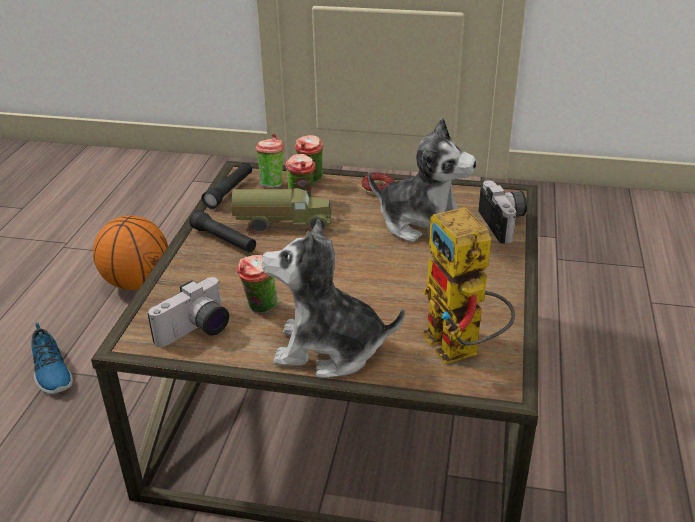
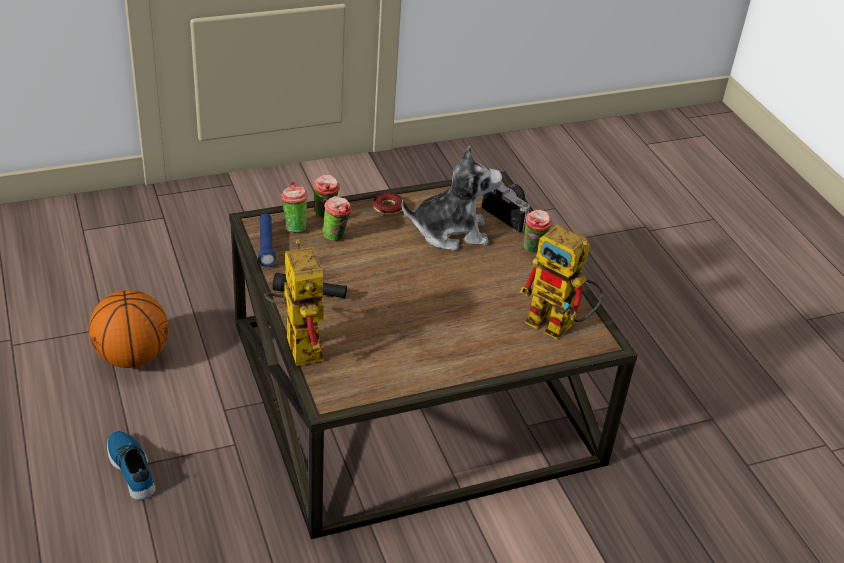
camera: 35 degrees left, 5 degrees up
shoe [31,323,73,394] -> shoe turned 150 degrees counterclockwise [107,431,156,500]
camera [148,277,229,347] -> none
black flashlight [201,163,252,209] -> blue flashlight [258,214,276,267]
toy truck [231,188,331,231] -> none
cup [237,255,278,314] -> cup moved to [524,210,552,253]
plush toy [262,219,405,378] -> none
none -> toy robot [264,239,325,366]

